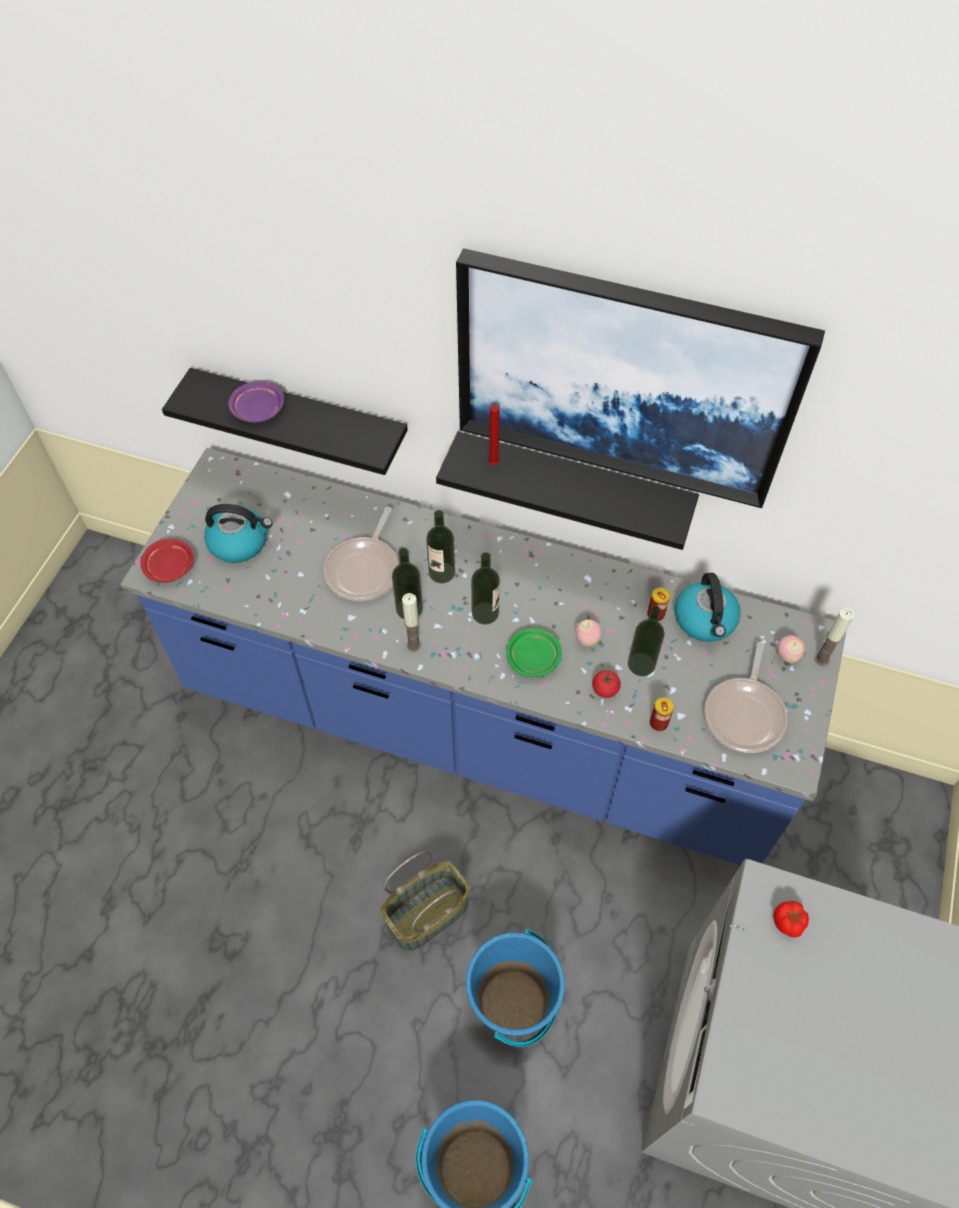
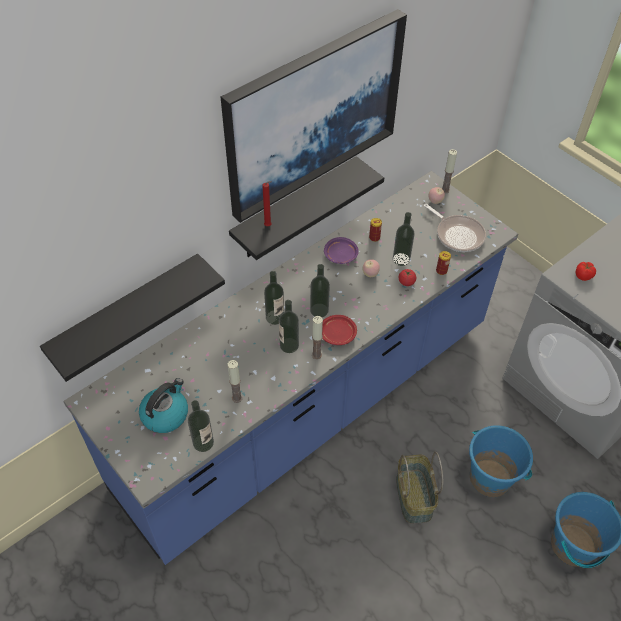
camera: 60 degrees left, 5 degrees down
red plate [141,539,194,583] -> red plate moved to [322,315,357,345]
purple plate [228,381,284,423] -> purple plate moved to [324,237,359,264]
frying pan [324,507,399,601] -> none
green plate [506,628,562,677] -> none
kettle [675,573,741,642] -> none
none -> bottle [188,400,214,452]
none -> candle [228,360,243,403]

